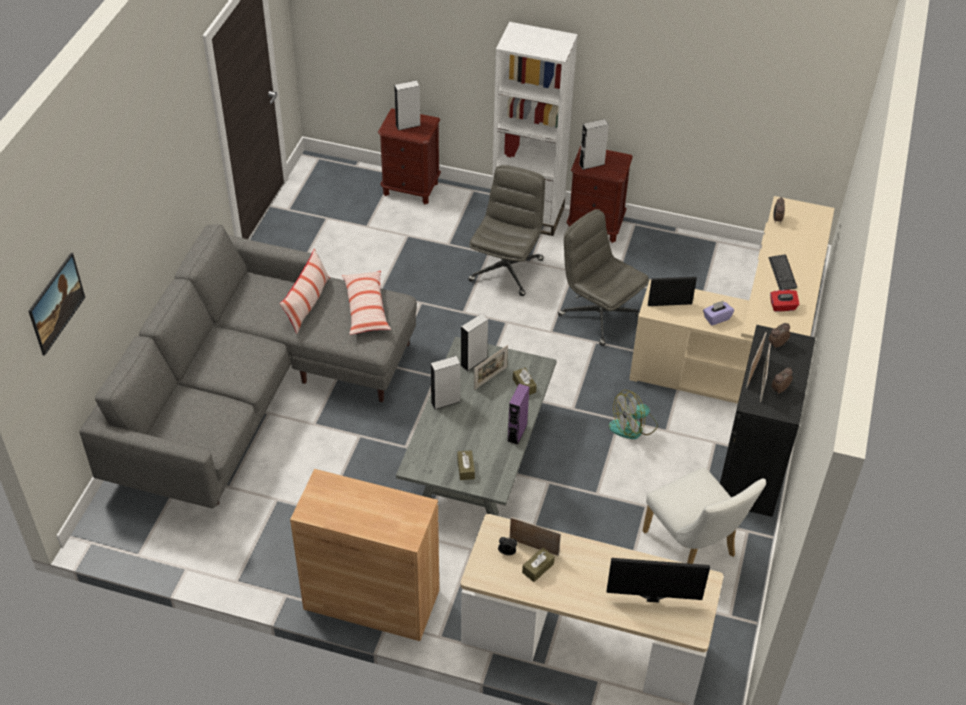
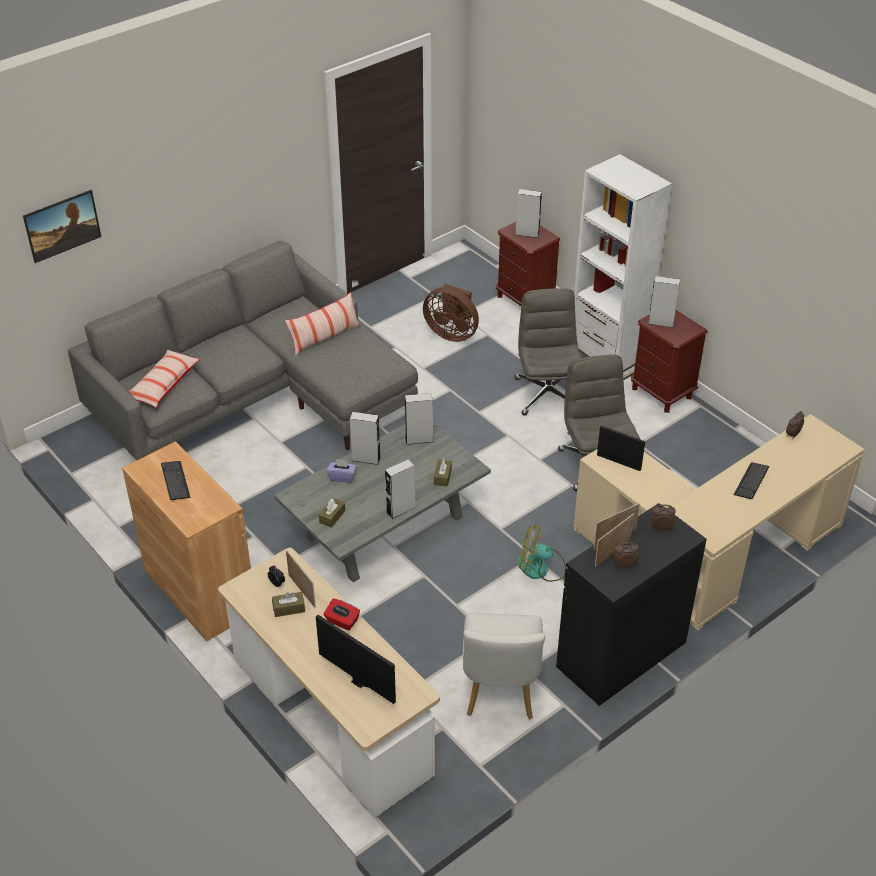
camera: 35 degrees right, 5 degrees down
pillow [342,271,391,335] -> pillow moved to [128,350,201,408]
grey office chair [468,165,545,296] -> grey office chair turned 60 degrees counterclockwise [515,288,582,416]
picture frame [474,345,508,390] -> none
purple speaker [507,384,529,445] -> grey speaker [385,459,416,519]
purple tissue box [703,300,734,325] -> purple tissue box moved to [327,459,357,483]
red tissue box [770,290,799,312] -> red tissue box moved to [324,599,360,631]
none -> keyboard [161,461,191,500]
none -> brown fan [423,284,479,342]

